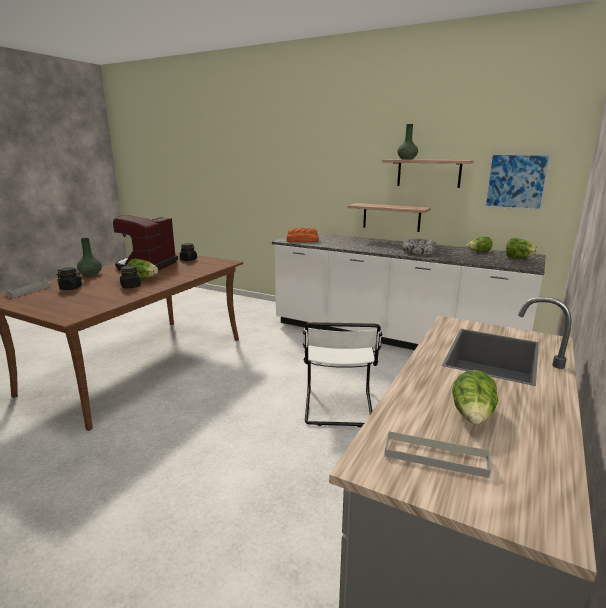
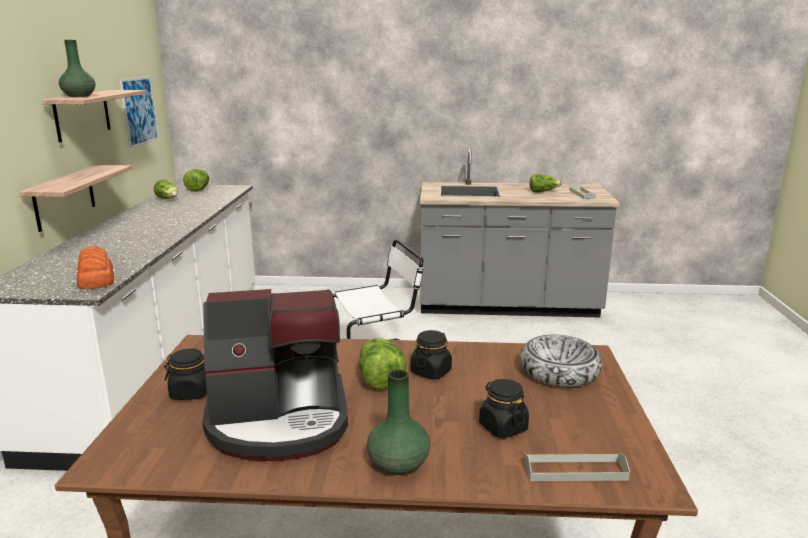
camera: 115 degrees left, 0 degrees up
bowl [402,239,438,255] -> bowl moved to [520,335,602,387]

